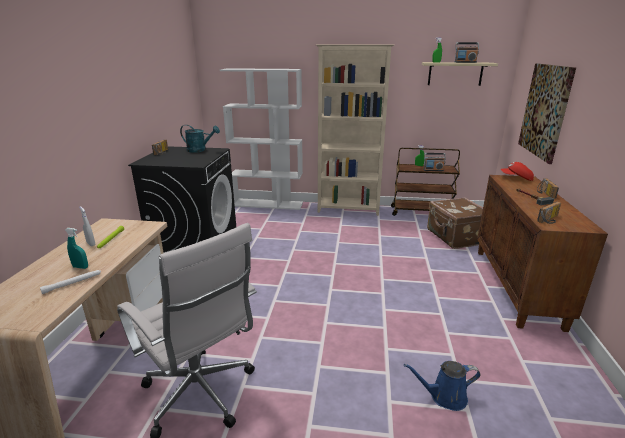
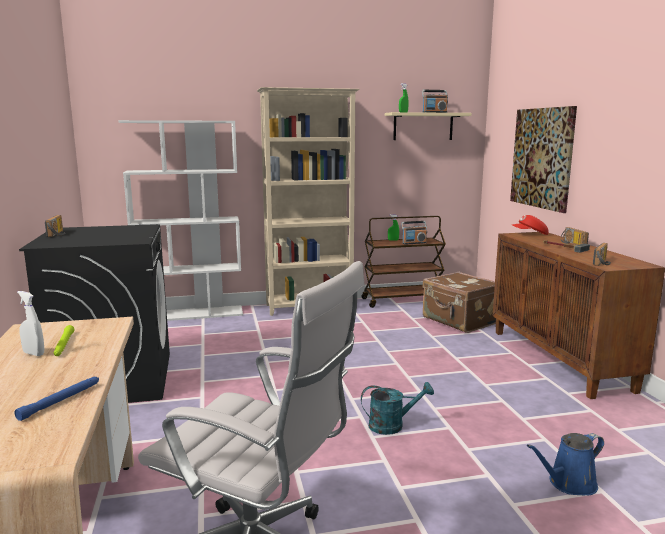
camera: 20 degrees left, 10 degrees down
white flashlight [40,270,101,294] -> blue flashlight [14,377,99,421]
turquoise spray bottle [65,228,88,269] -> none
turquoise watering can [180,125,220,153] -> turquoise watering can moved to [361,382,434,435]

